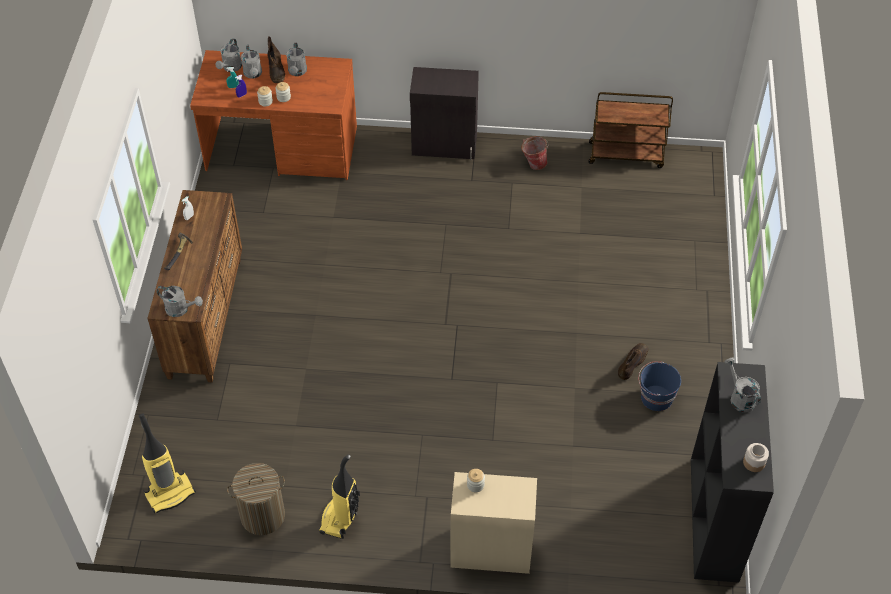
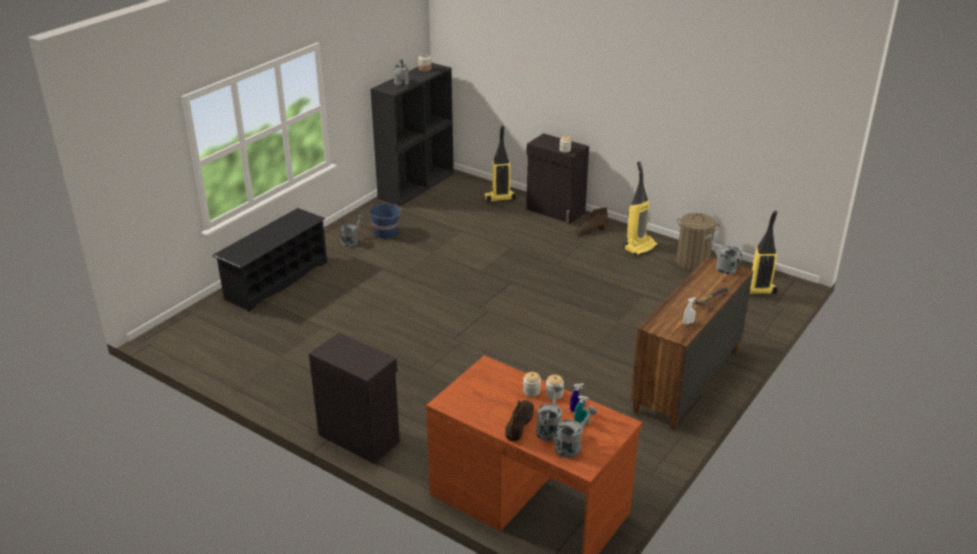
camera: 150 degrees left, 20 degrees down
grey watering can [286,42,307,76] -> grey watering can moved to [340,215,364,247]
beige cabinet [450,472,537,574] -> black cabinet [526,133,589,224]
bucket [521,136,549,170] -> none
brown cart [588,92,673,168] -> none
brown boot [618,343,648,380] -> brown boot moved to [575,208,608,235]
none -> black shoe rack [212,208,327,312]
none -> vacuum cleaner [483,125,516,203]

